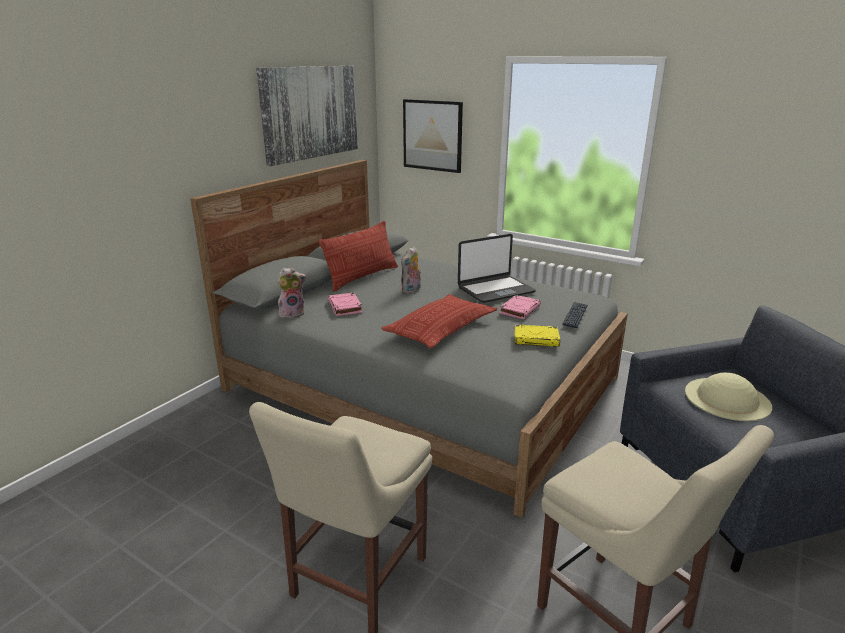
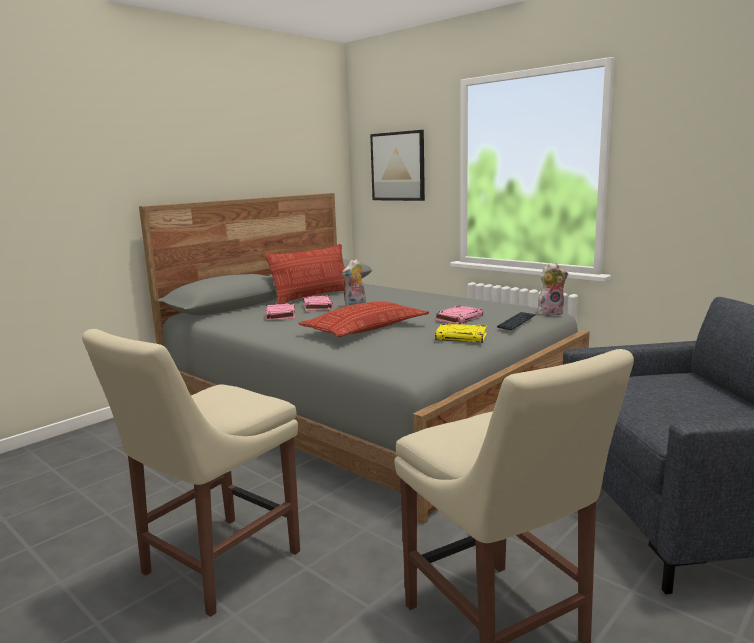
camera: 10 degrees right, 10 degrees down
picture [256,66,358,166] -> none
plush toy [277,267,306,318] -> plush toy moved to [538,263,568,316]
laptop [458,234,536,303] -> none
beige hat [685,373,772,421] -> none
none -> pink book [303,295,333,311]

